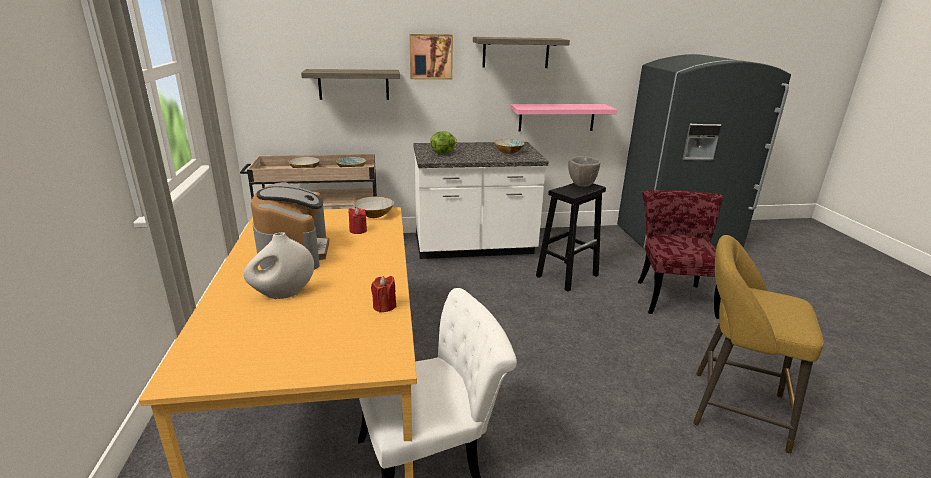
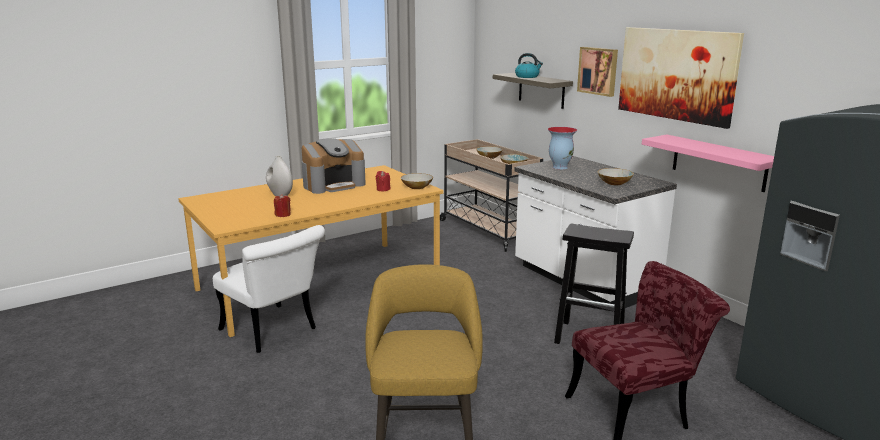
camera: 65 degrees right, 5 degrees down
lettuce [430,131,457,154] -> vase [548,127,578,169]
shelf [473,37,570,68] -> picture [618,27,744,129]
grey bowl [568,156,600,187] -> none
none -> kettle [515,53,543,78]

